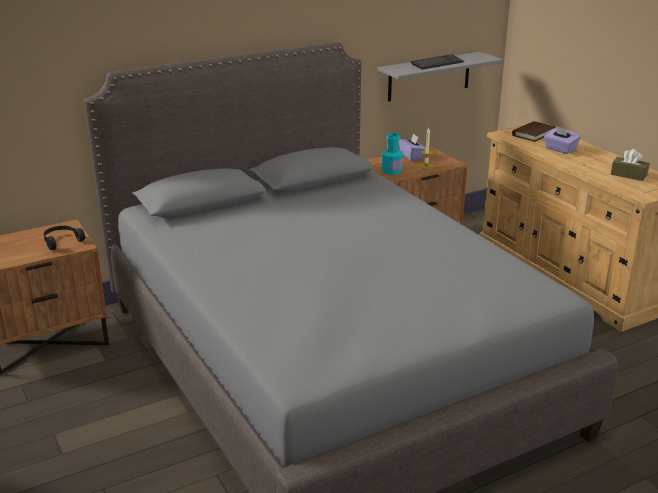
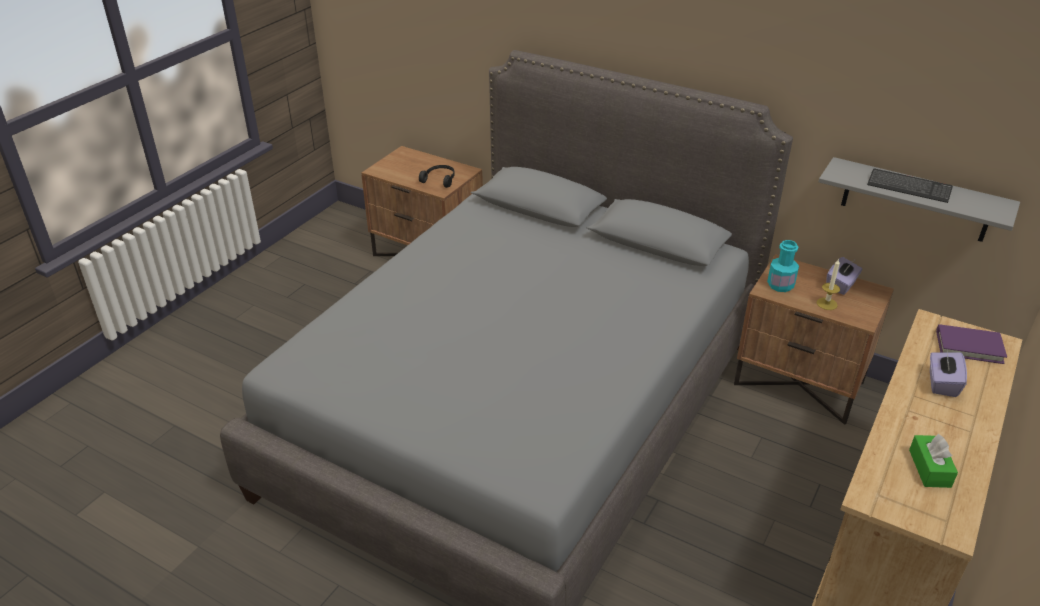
camera: 60 degrees right, 10 degrees up
brown book [512,121,556,142] -> purple book [936,324,1007,364]
brown tissue box [611,149,650,181] -> green tissue box [909,434,958,488]

